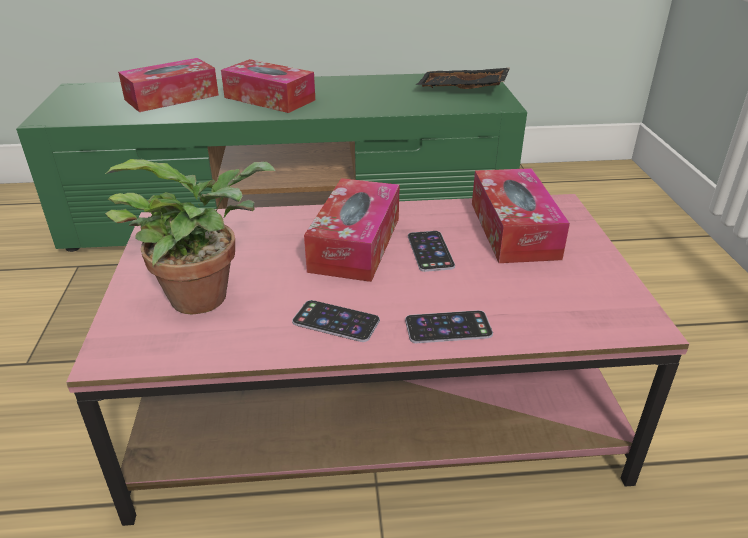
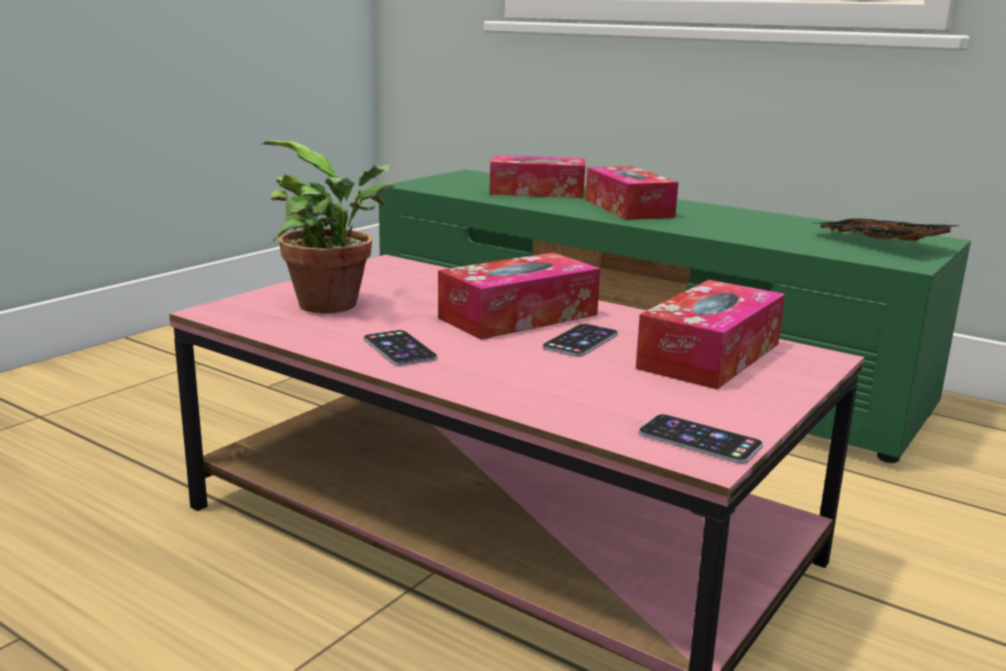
camera: 40 degrees right, 15 degrees down
phone [405,310,493,343] -> phone moved to [638,414,763,464]

